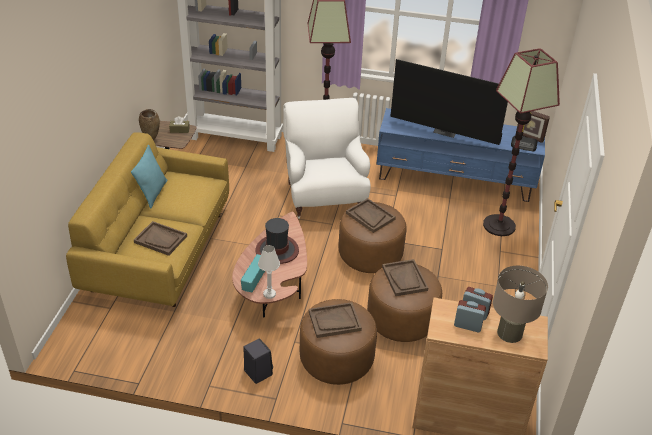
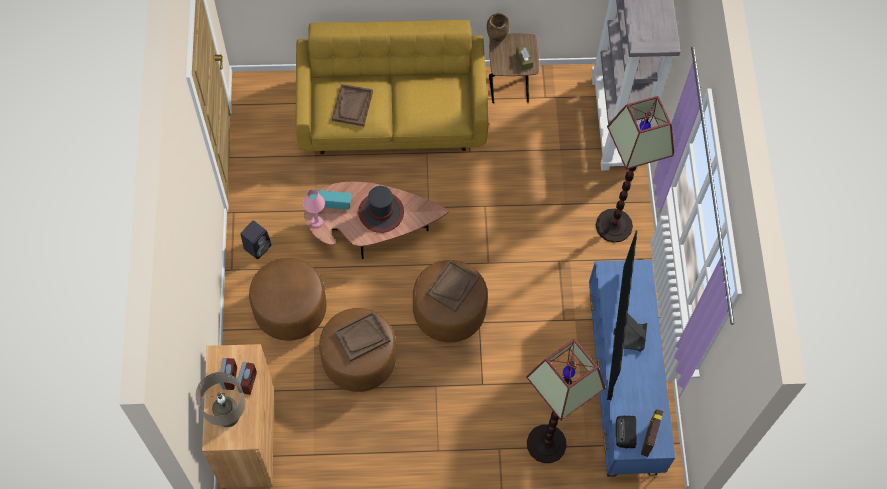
camera: 75 degrees right, 25 degrees up
turquoise pillow [131,145,167,209] -> none
white table lamp [258,245,280,299] -> pink table lamp [303,189,325,228]
white armchair [283,98,371,219] -> none
brown tray [309,302,362,338] -> none

